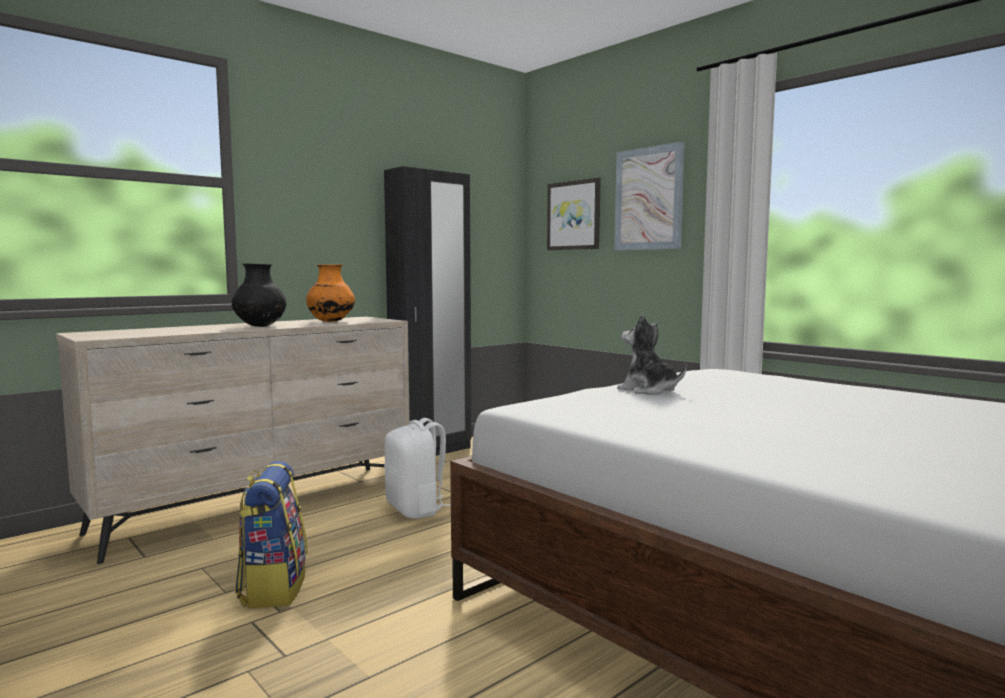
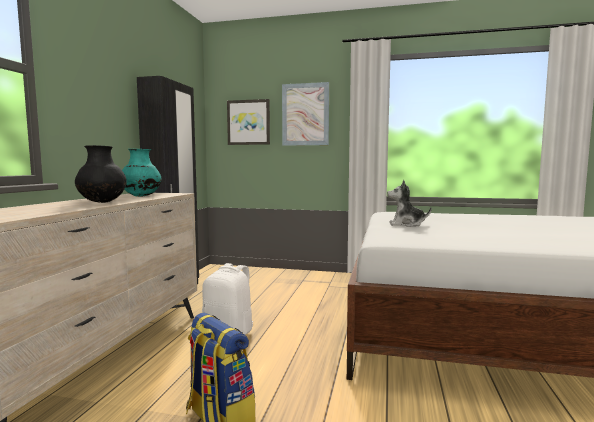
camera: 35 degrees left, 0 degrees up
orange vase [306,264,355,322] -> turquoise vase [122,149,161,197]

